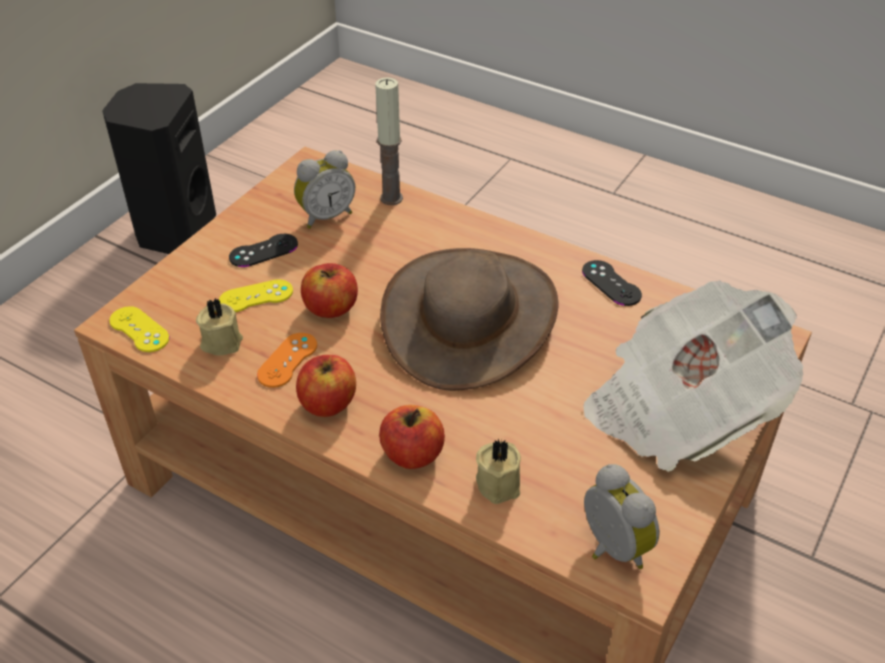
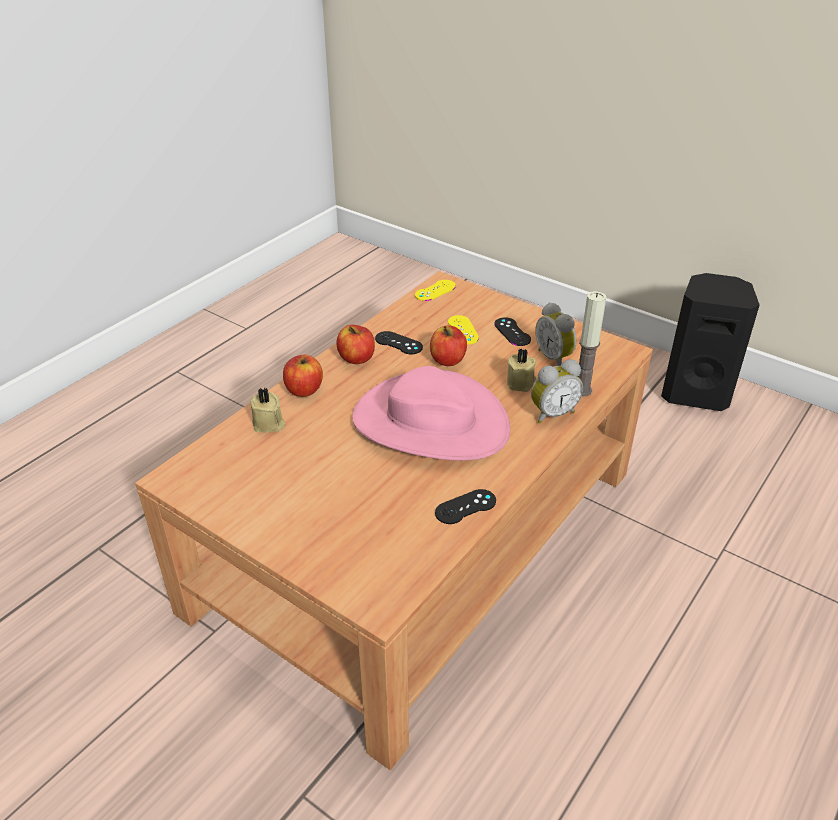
camera: 95 degrees right, 5 degrees down
beige candle [196,298,243,355] -> beige candle moved to [507,348,536,392]
orange game controller [257,333,317,388] -> black game controller [375,331,423,354]
brown hat [380,248,558,391] -> pink hat [352,366,510,461]
newspaper [583,281,804,472] -> none
alarm clock [584,464,660,569] -> alarm clock moved to [531,359,583,423]

